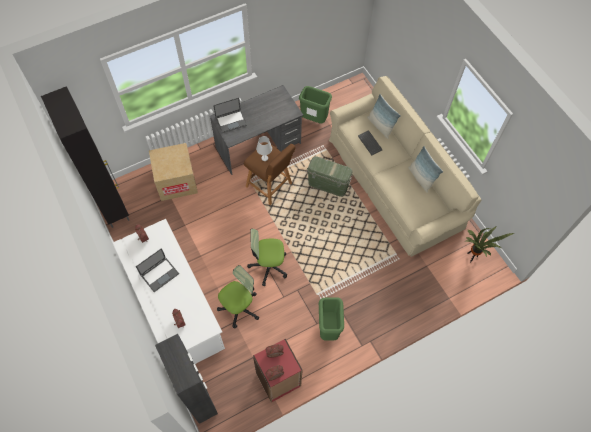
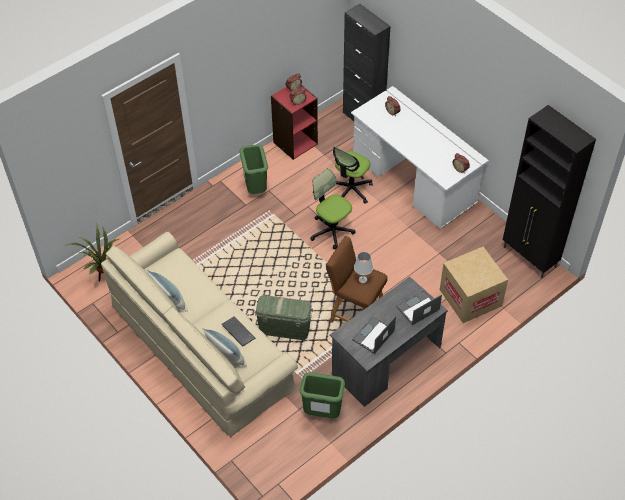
camera: 170 degrees right, 10 degrees down
laptop [136,248,179,292] -> laptop moved to [352,316,396,354]
office chair [247,229,287,286] -> office chair turned 120 degrees counterclockwise [310,168,356,249]

